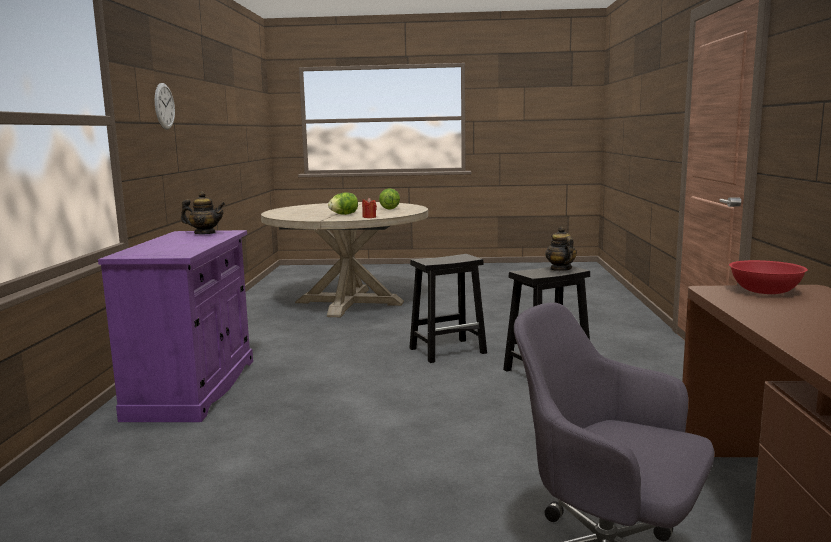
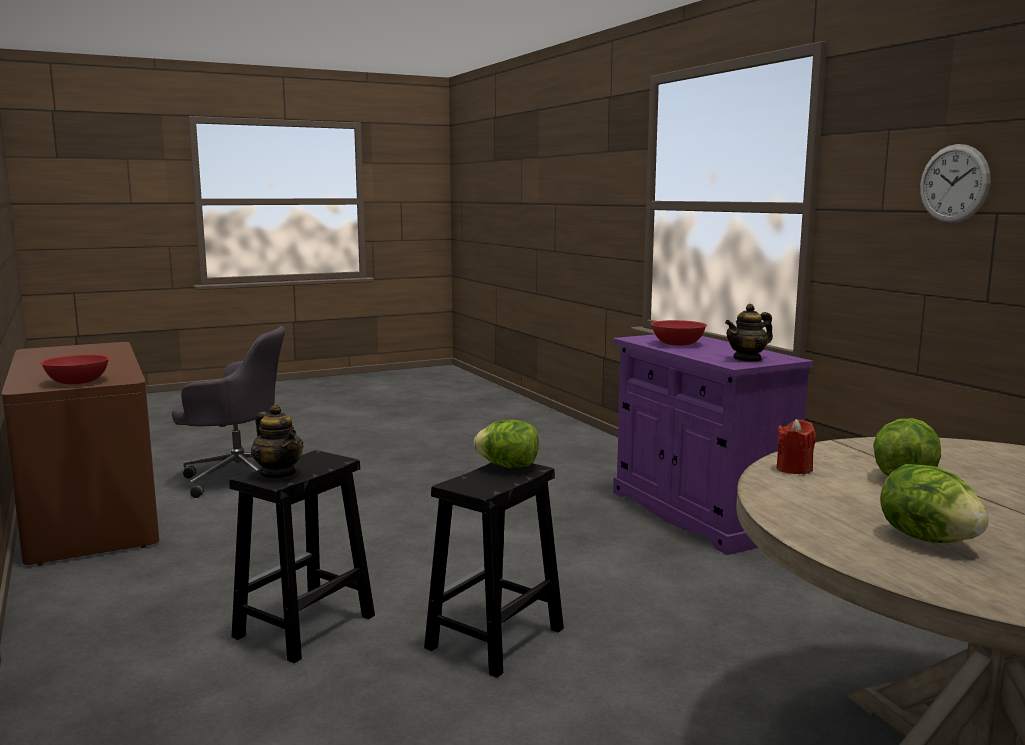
camera: 150 degrees right, 0 degrees up
none -> lettuce [474,420,539,468]
none -> red bowl [651,320,707,346]

